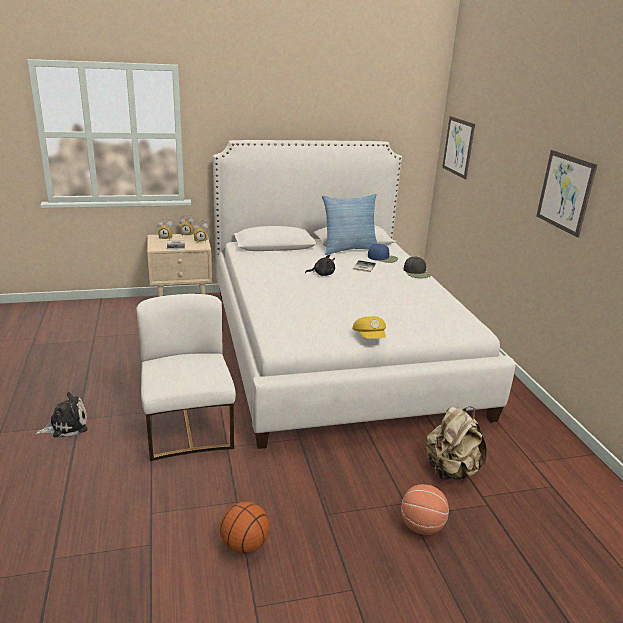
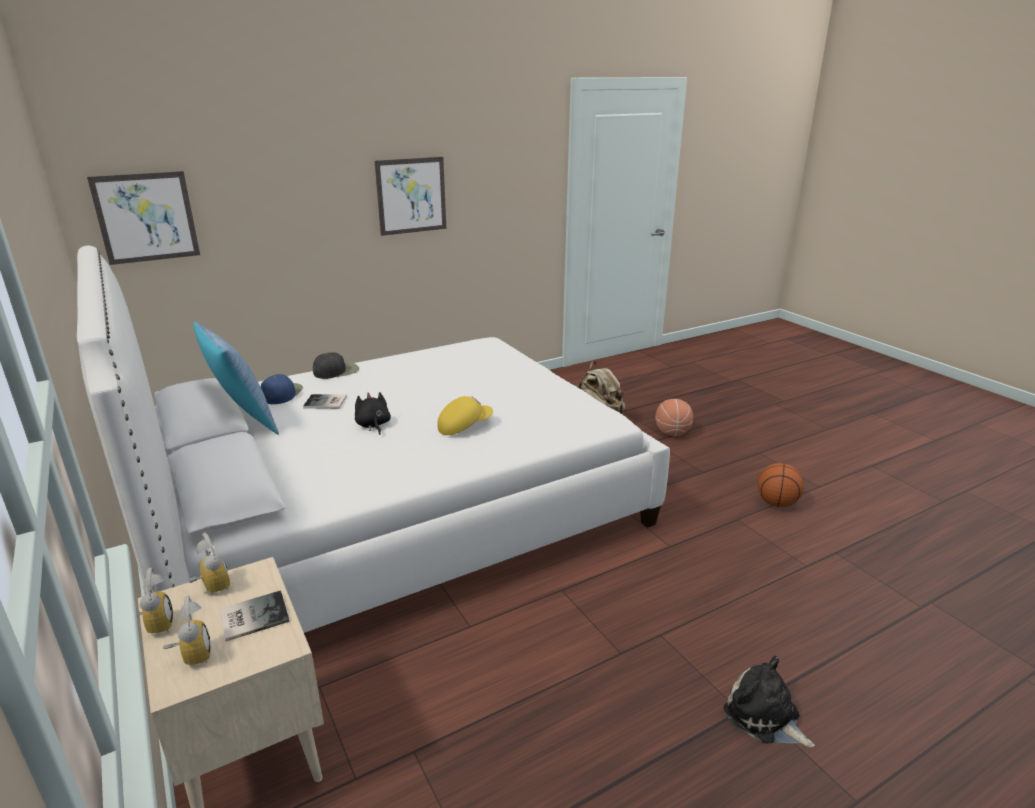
camera: 105 degrees left, 0 degrees up
white chair [136,294,236,461] -> none
yellow cap [352,316,386,339] -> yellow cap moved to [438,396,493,435]

